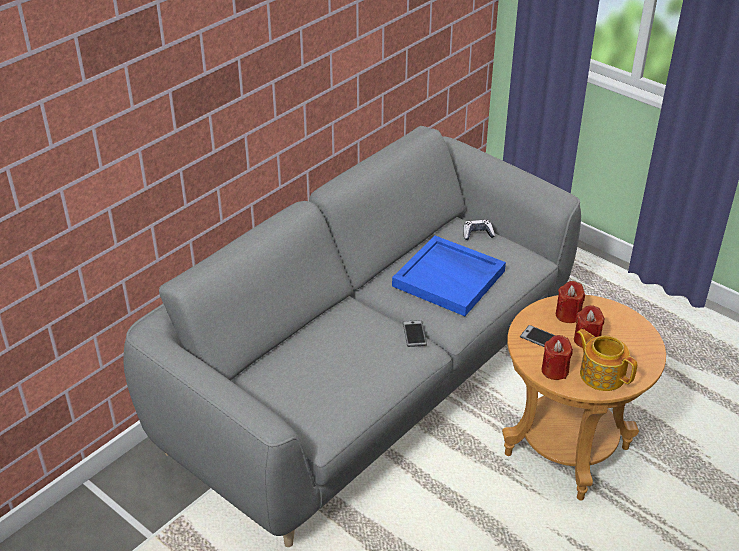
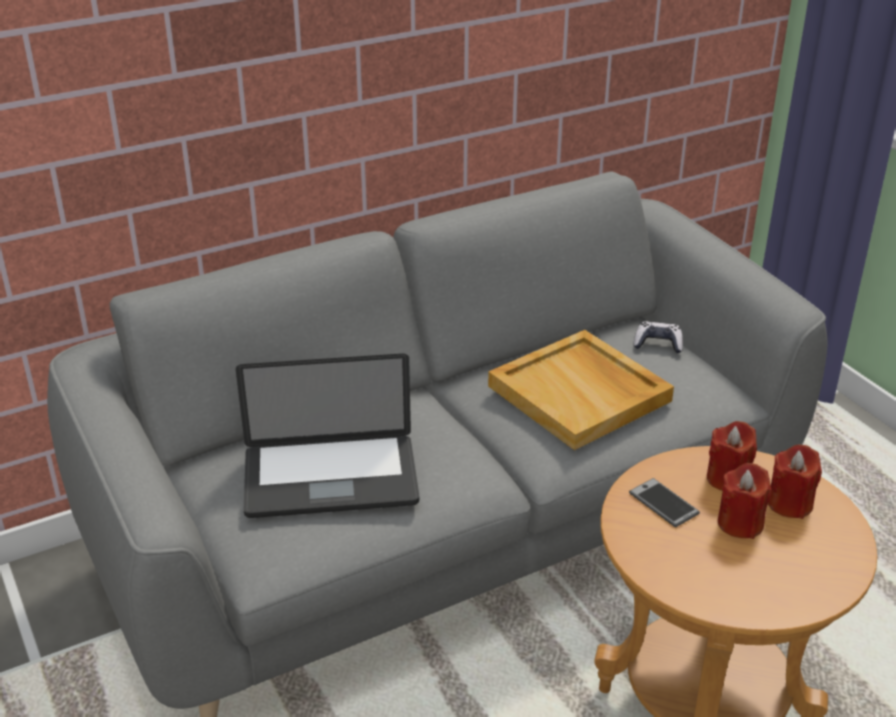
camera: 20 degrees right, 5 degrees down
blue tray [392,235,506,316] -> beige tray [488,330,674,450]
phone [403,320,427,347] -> none
red candle [542,335,573,380] -> red candle moved to [768,445,822,519]
teapot [577,329,637,391] -> none
none -> laptop [236,353,420,518]

